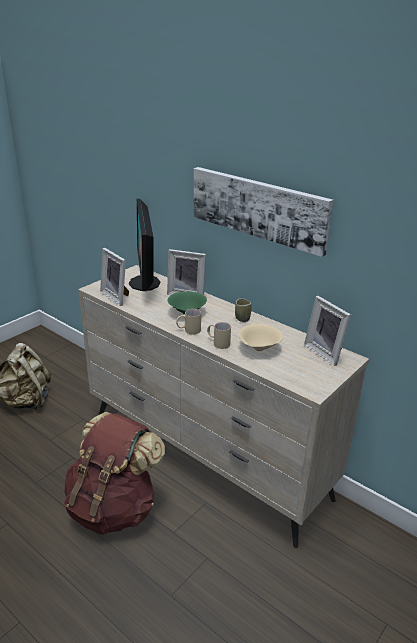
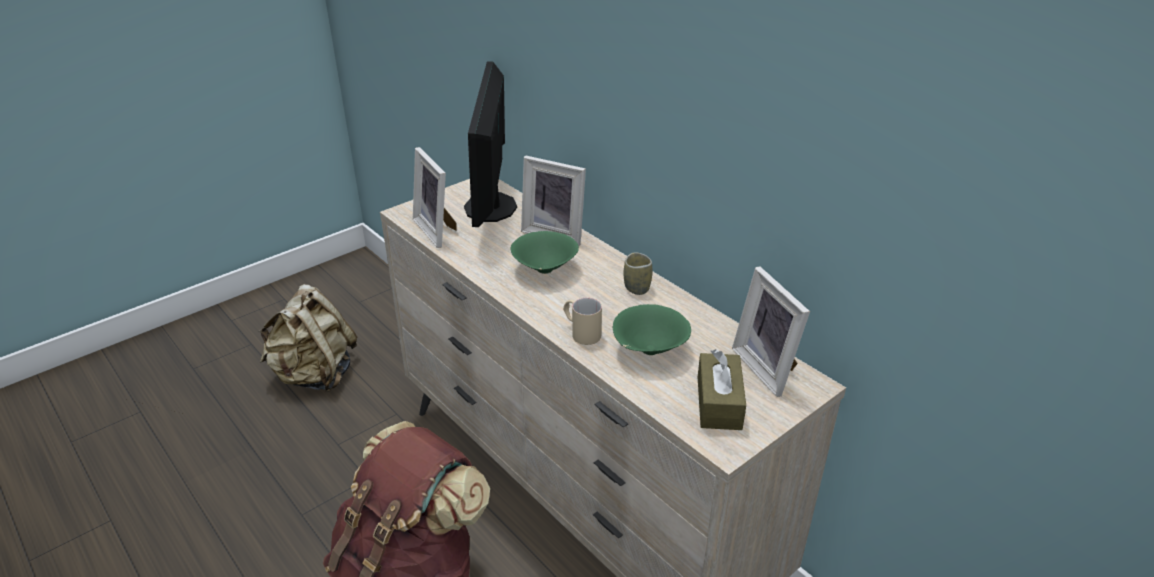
camera: 10 degrees right, 5 degrees up
beige mug [176,309,201,334] -> none
picture [194,167,333,257] -> none
beige bowl [239,324,283,351] -> green bowl [613,304,691,355]
none -> brown tissue box [698,349,746,430]

